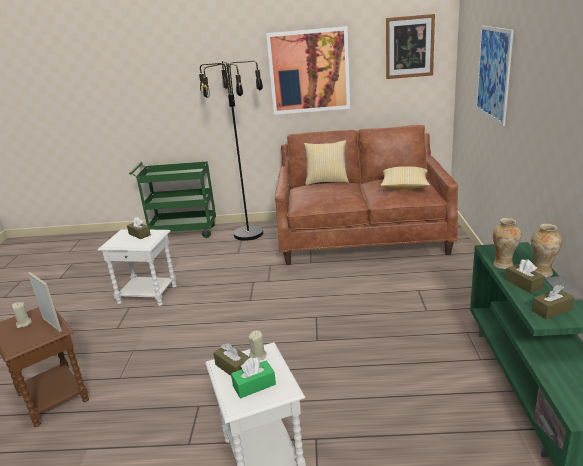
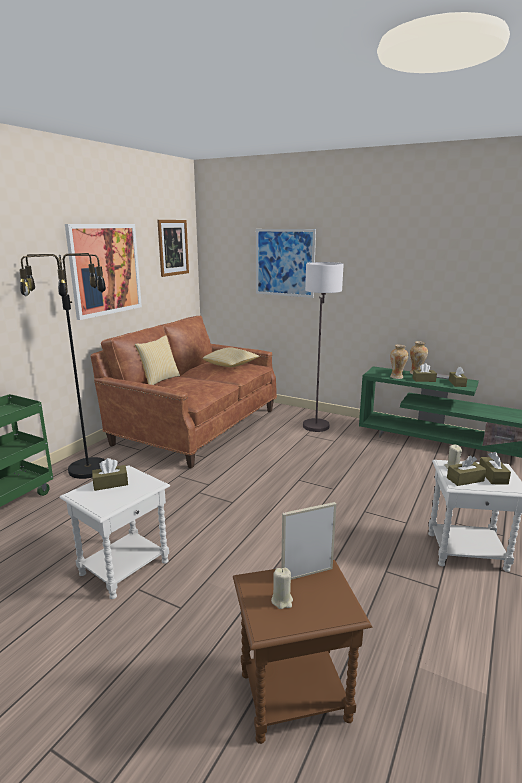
camera: 65 degrees left, 5 degrees down
green tissue box [231,357,276,399] -> brown tissue box [479,452,511,485]
none -> white floor lamp [303,262,343,432]

